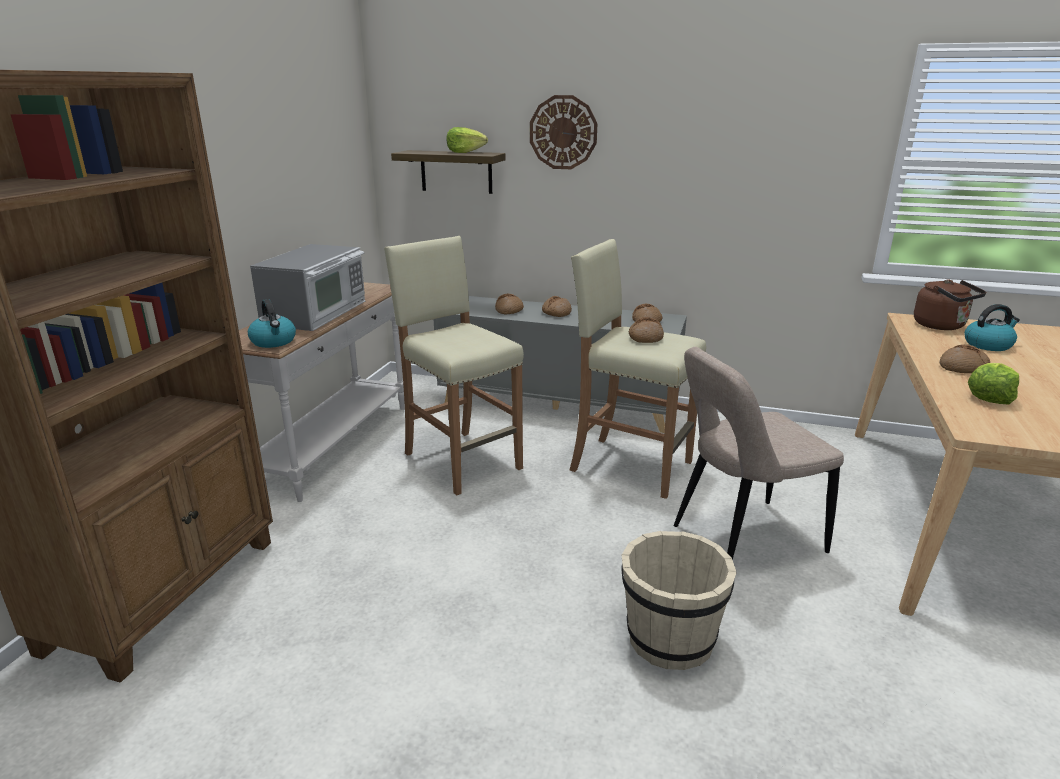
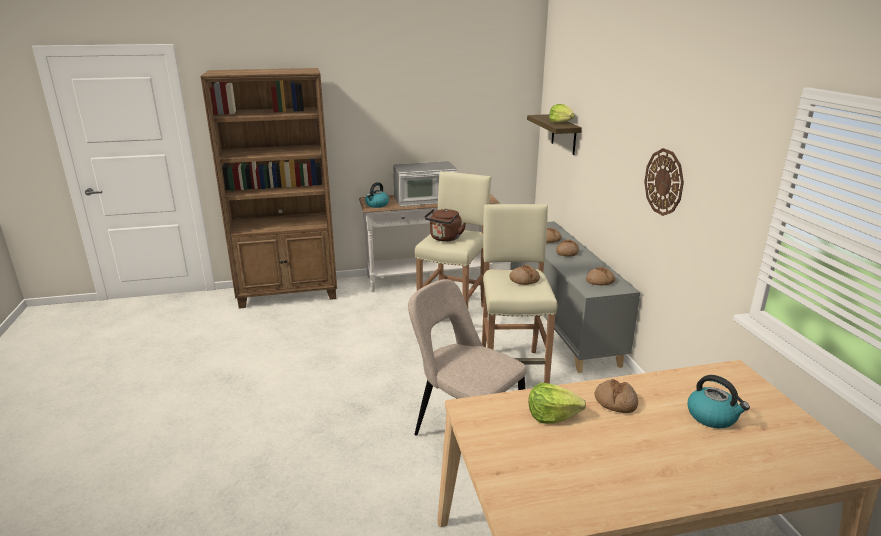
camera: 60 degrees right, 0 degrees up
wall clock [530,95,597,169] -> wall clock moved to [644,148,684,216]
beige bucket [621,531,737,670] -> none
brown kettle [914,279,986,330] -> brown kettle moved to [425,208,466,242]

